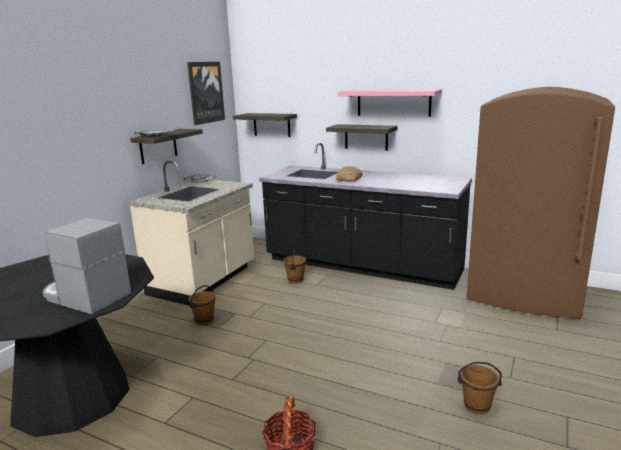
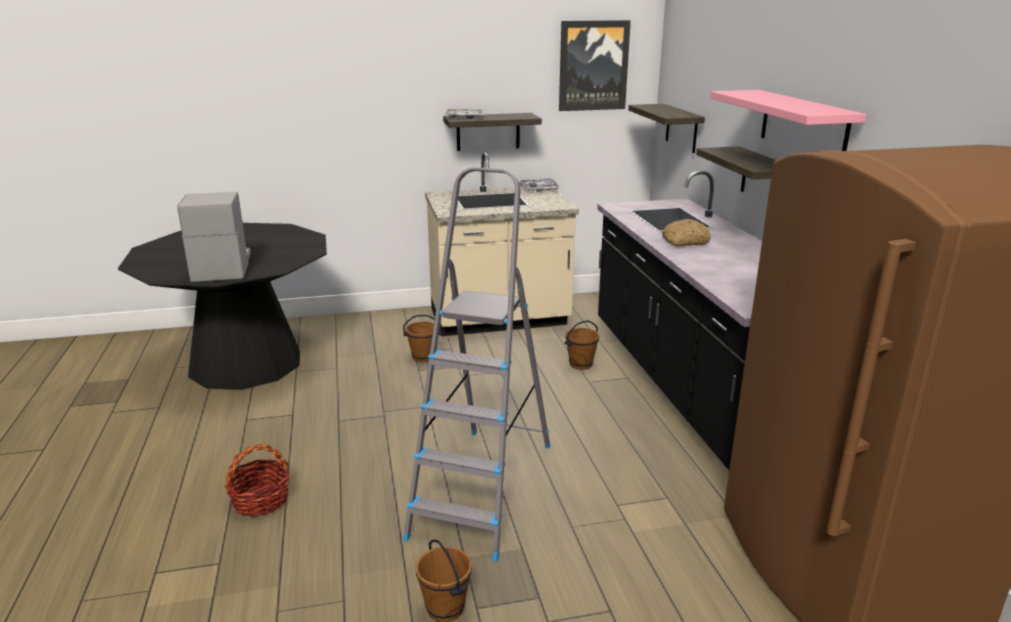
camera: 50 degrees right, 5 degrees up
none -> grey step ladder [403,167,550,561]

